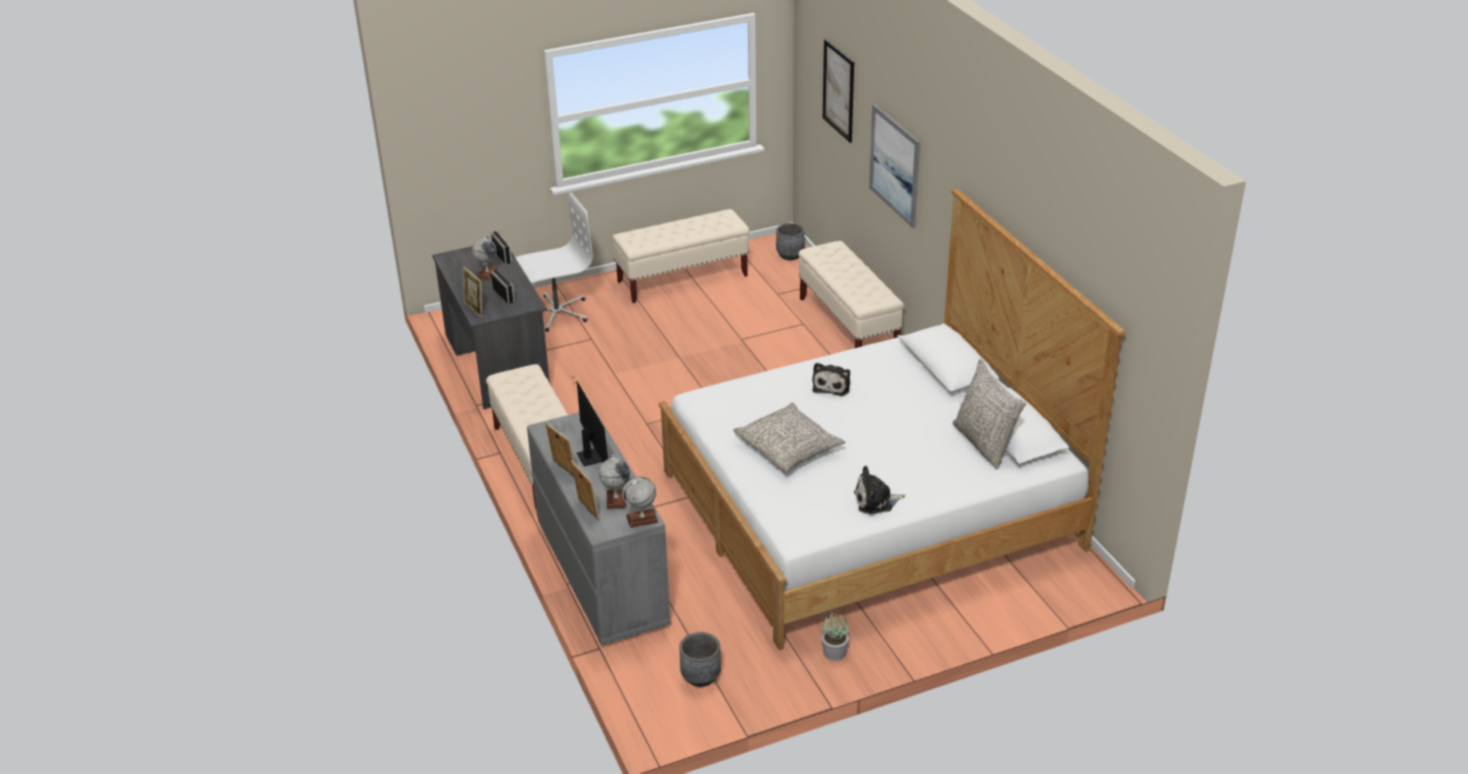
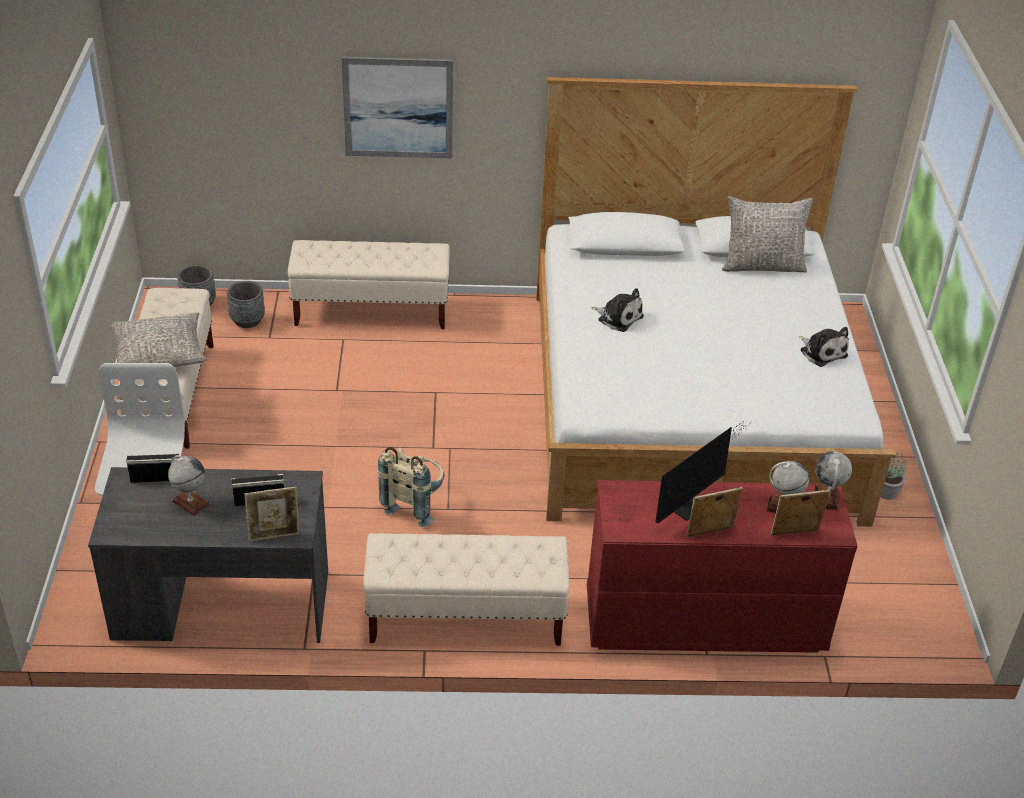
camera: 70 degrees left, 5 degrees up
grey dresser [527,409,671,646] -> red dresser [587,480,857,653]
monitor [572,376,608,466] -> monitor turned 135 degrees clockwise [655,422,752,524]
grey planter [679,632,721,687] -> grey planter moved to [227,281,265,328]
grey pillow [733,403,846,472] -> grey pillow moved to [109,312,207,367]
picture [823,39,854,143] -> none
plush toy [854,466,905,514] -> plush toy turned 45 degrees counterclockwise [799,327,849,367]
none -> beige backpack [378,447,444,527]

